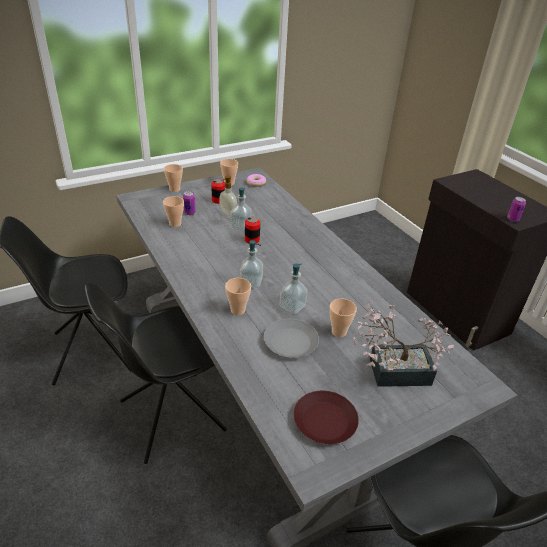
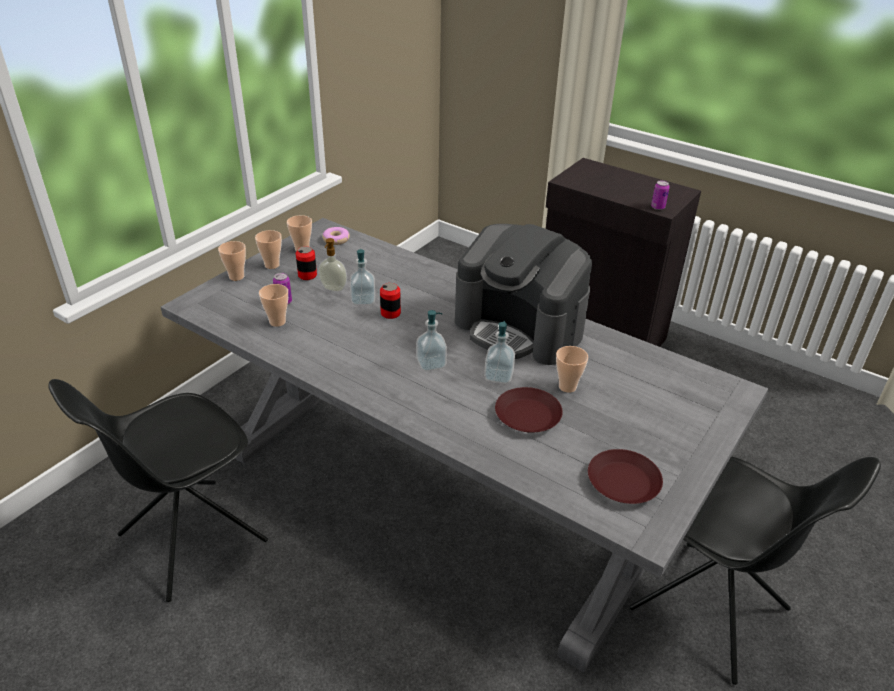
camera: 25 degrees left, 0 degrees up
black chair [84,282,227,464] -> none
cup [225,278,251,315] -> cup moved to [255,230,282,269]
grey plate [264,319,319,358] -> brown plate [495,387,563,432]
potted plant [353,300,454,387] -> none
none -> coffee machine [455,224,592,365]

